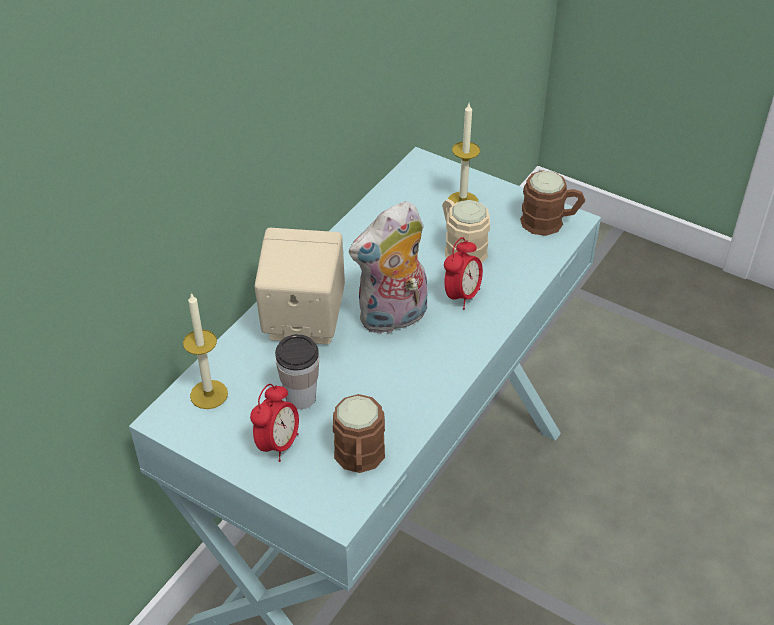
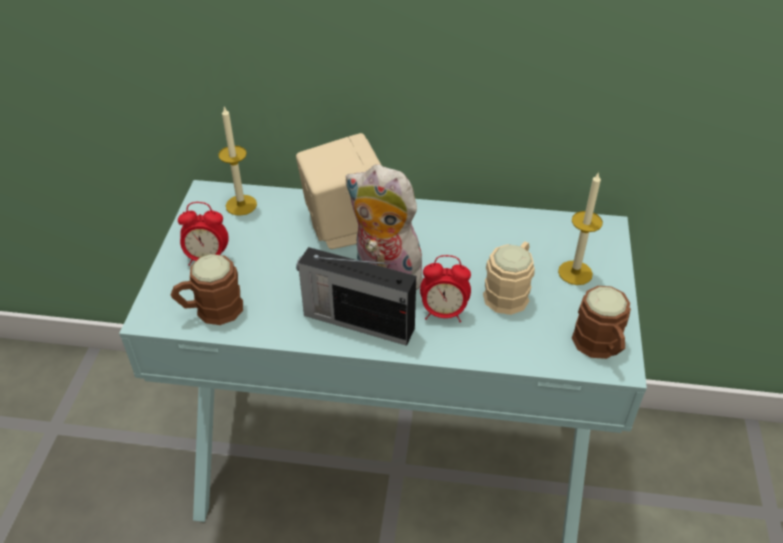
camera: 65 degrees right, 0 degrees up
cup [275,334,319,409] -> none
none -> radio [296,247,416,346]

